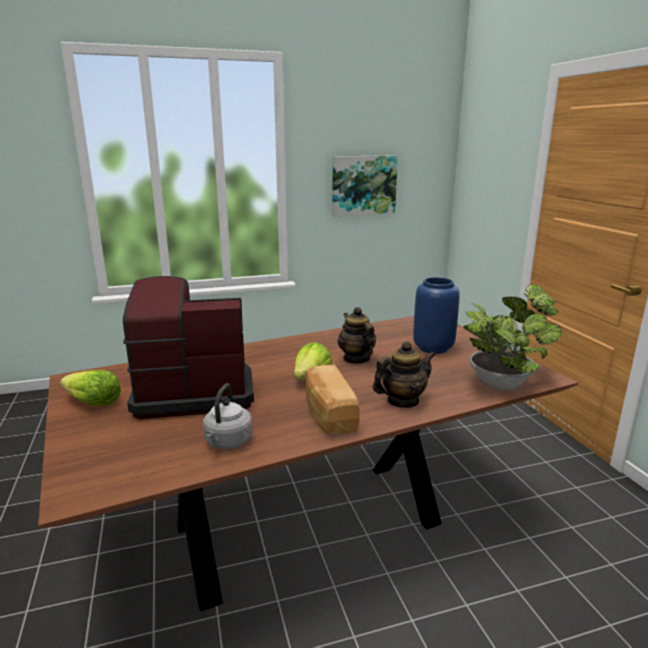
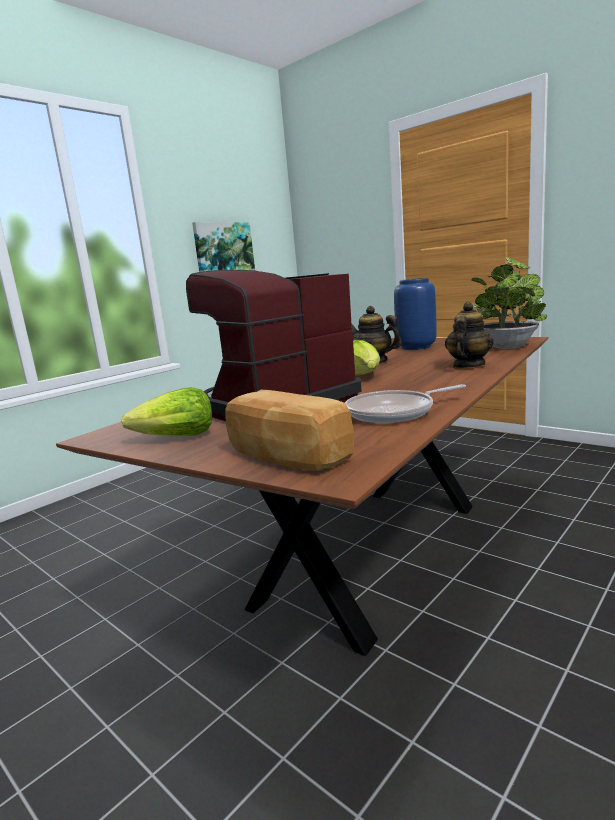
camera: 30 degrees left, 5 degrees down
grey kettle [203,383,253,449] -> frying pan [345,384,466,423]
bread [305,364,360,435] -> bread moved to [225,389,354,471]

